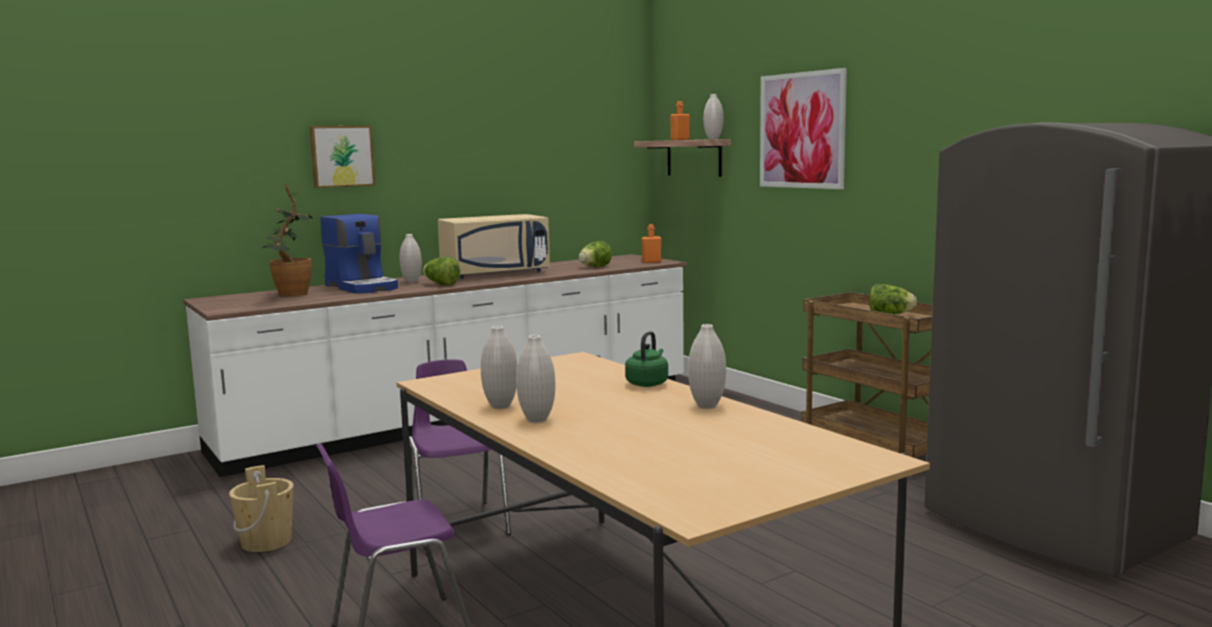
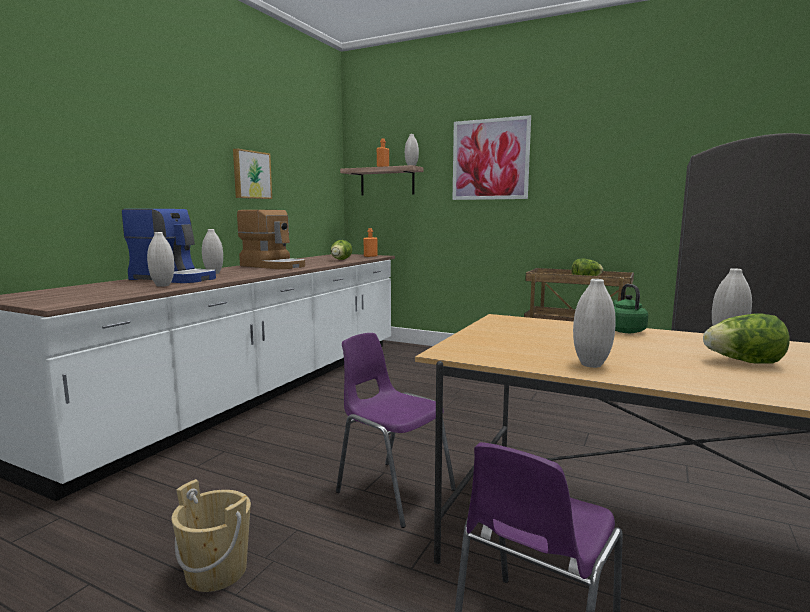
camera: 30 degrees left, 0 degrees up
potted plant [263,184,313,297] -> none
picture [310,126,375,188] -> picture moved to [233,149,272,199]
lettuce [423,257,460,286] -> lettuce moved to [703,313,790,364]
beige microwave [438,214,550,279] -> coffee machine [237,210,305,269]
white vase [516,335,555,423] -> white vase moved to [147,232,174,287]

